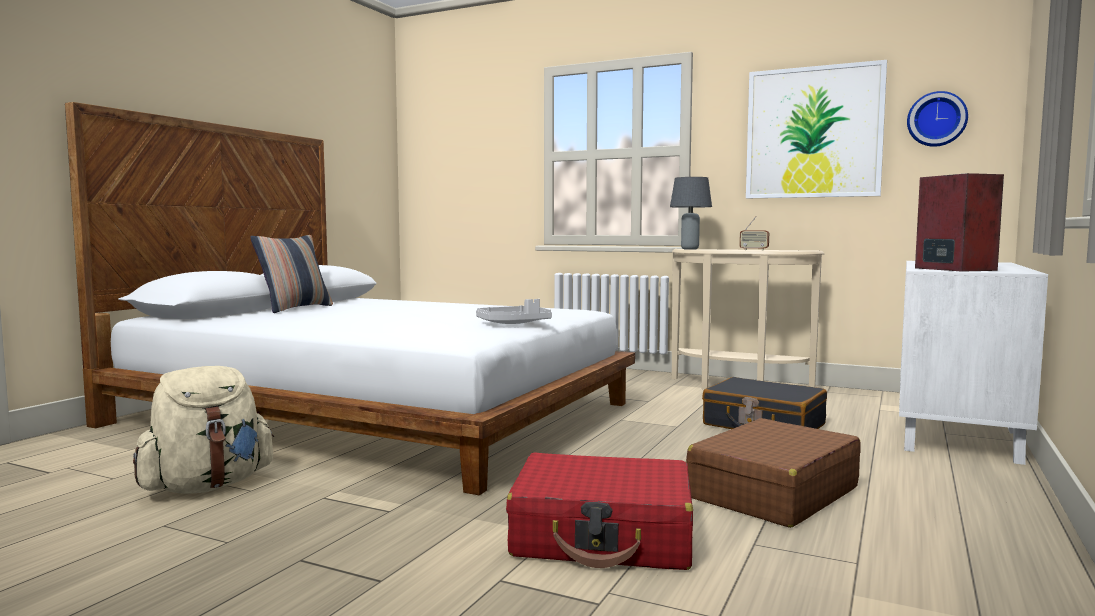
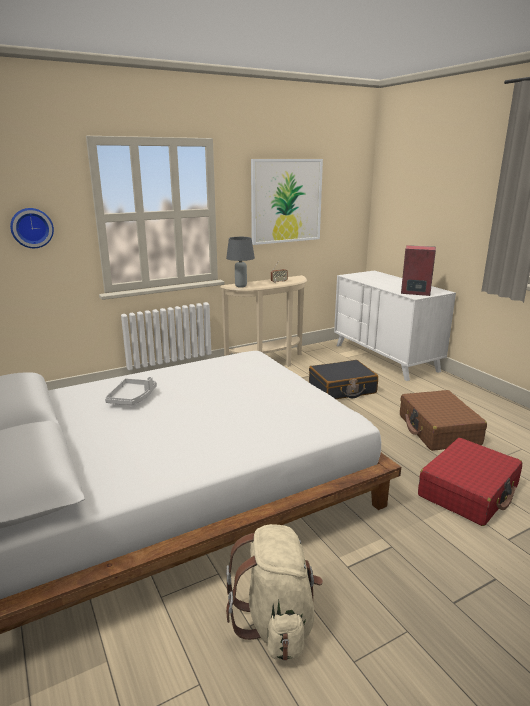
camera: 55 degrees left, 15 degrees up
pillow [251,235,333,313] -> none
grey tray [476,299,552,324] -> grey tray moved to [105,377,157,405]
wall clock [907,91,968,147] -> wall clock moved to [10,208,54,248]

